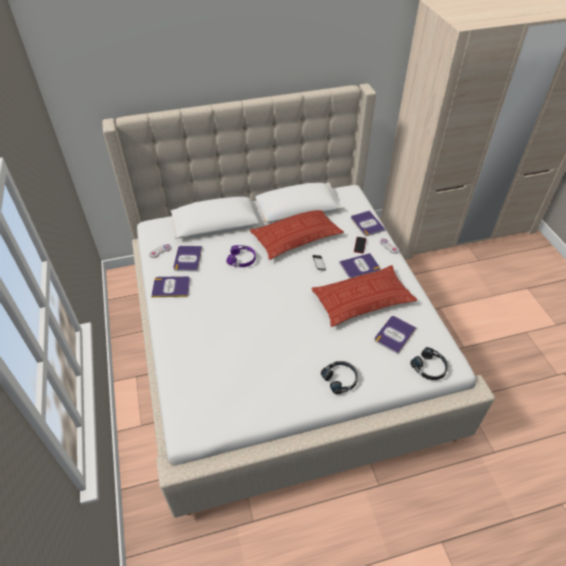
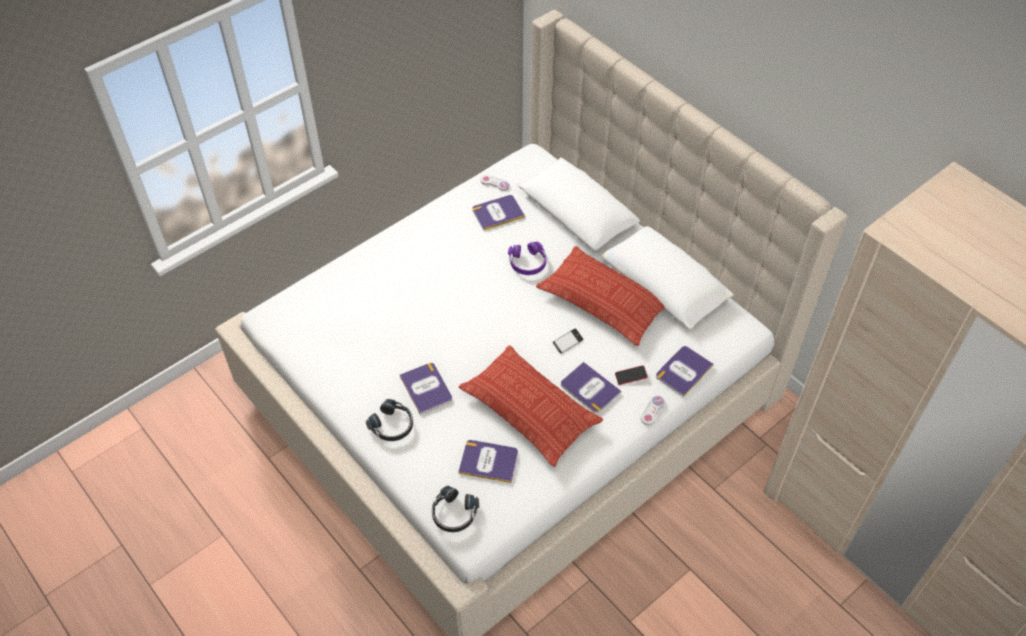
camera: 65 degrees right, 5 degrees up
book [151,276,190,297] -> book moved to [400,363,452,415]

